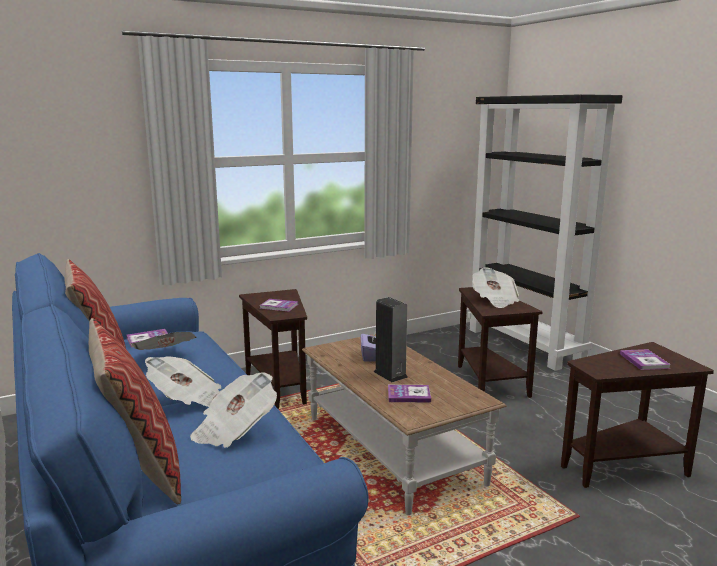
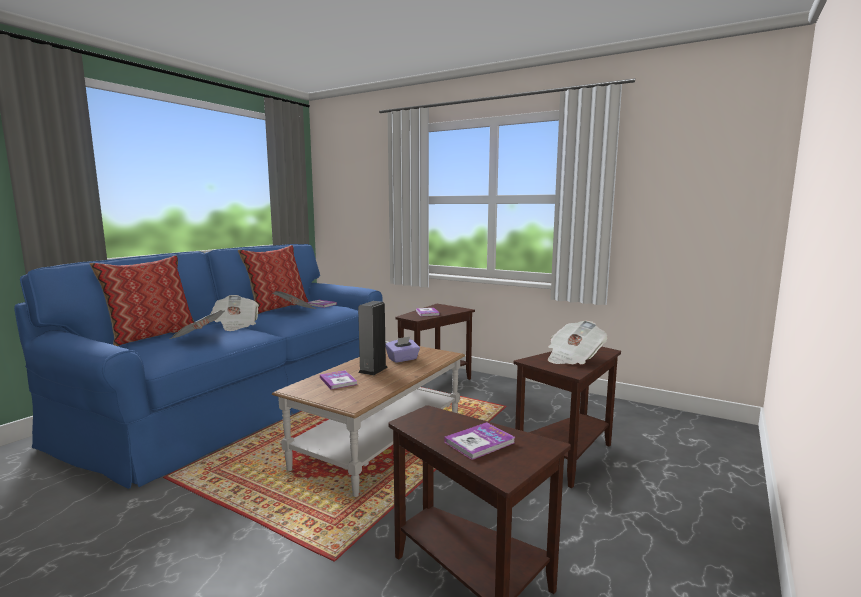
camera: 60 degrees right, 5 degrees down
black bookcase [468,94,623,371] -> none

